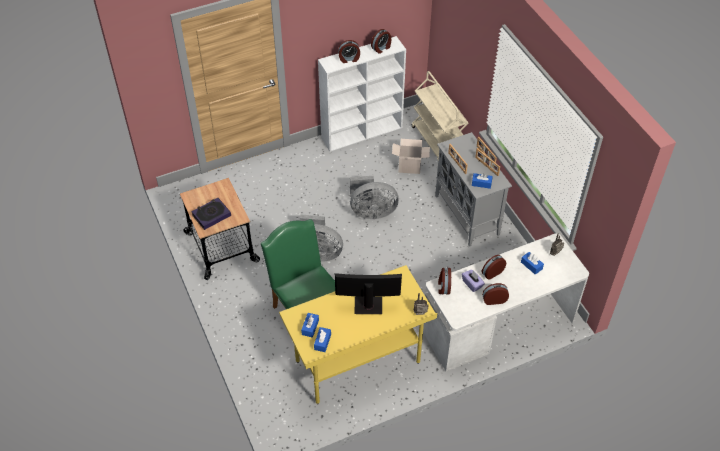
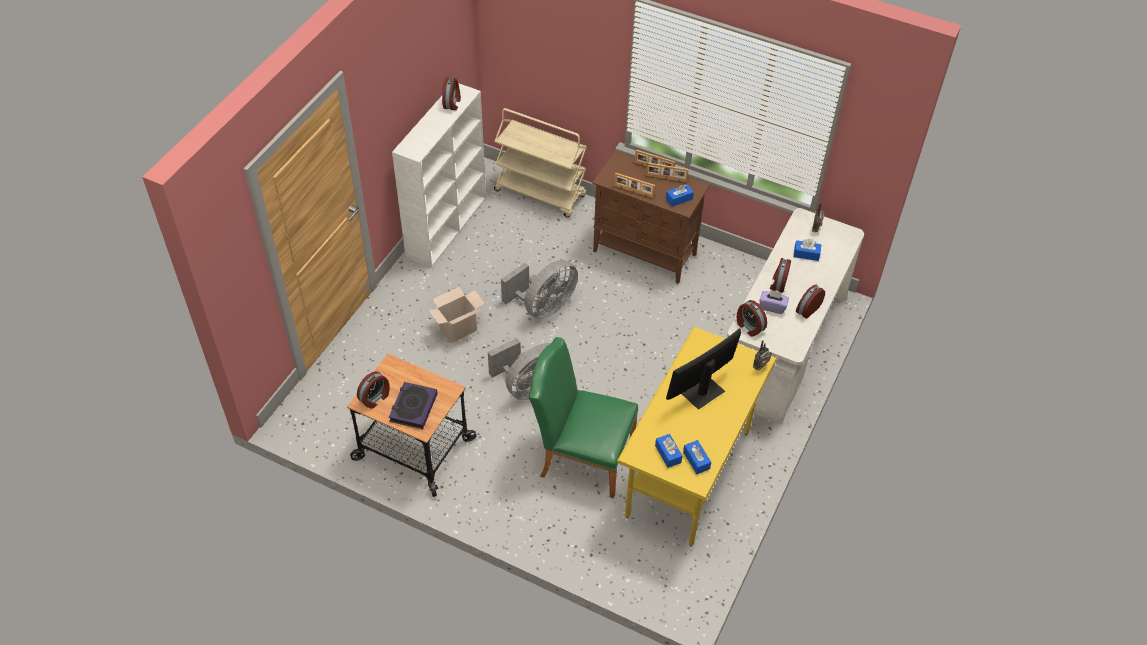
camera: 40 degrees left, 0 degrees up
alarm clock [338,40,360,63] -> alarm clock moved to [357,371,390,409]
cardboard box [392,139,430,174] -> cardboard box moved to [428,287,485,343]
grey cabinet [435,132,512,247] -> brown cabinet [592,151,710,284]

